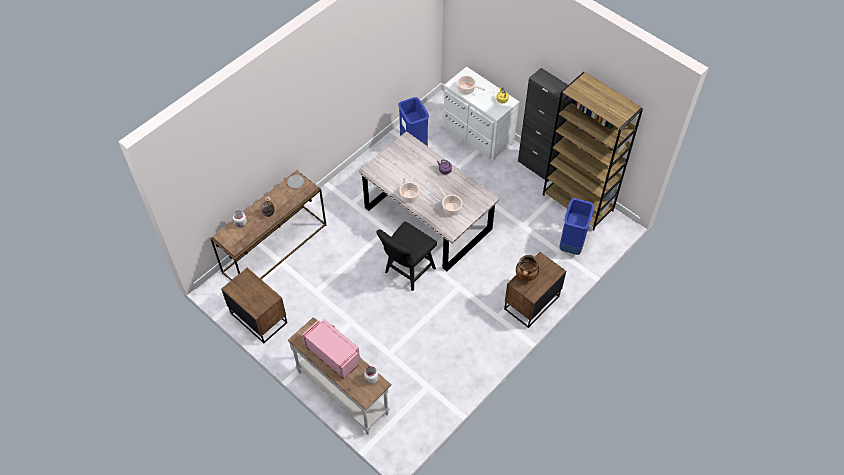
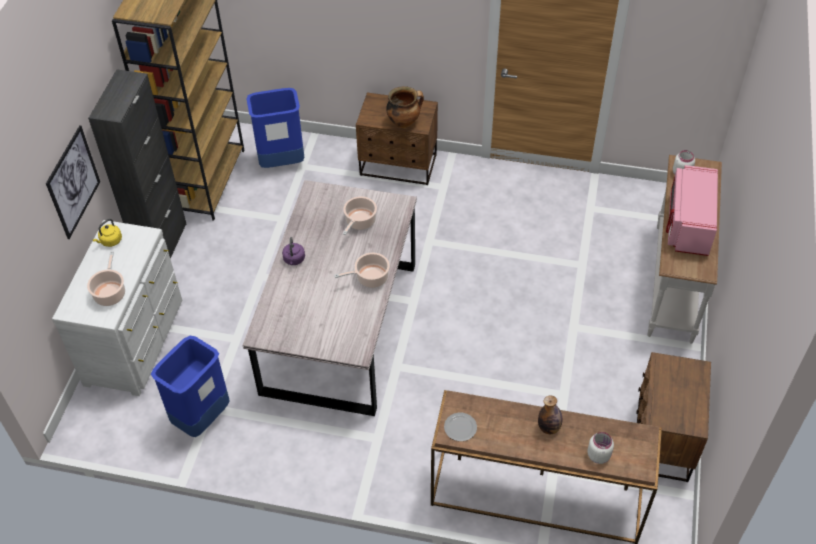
camera: 120 degrees left, 5 degrees down
black chair [376,222,437,291] -> none
none -> picture [46,125,100,239]

